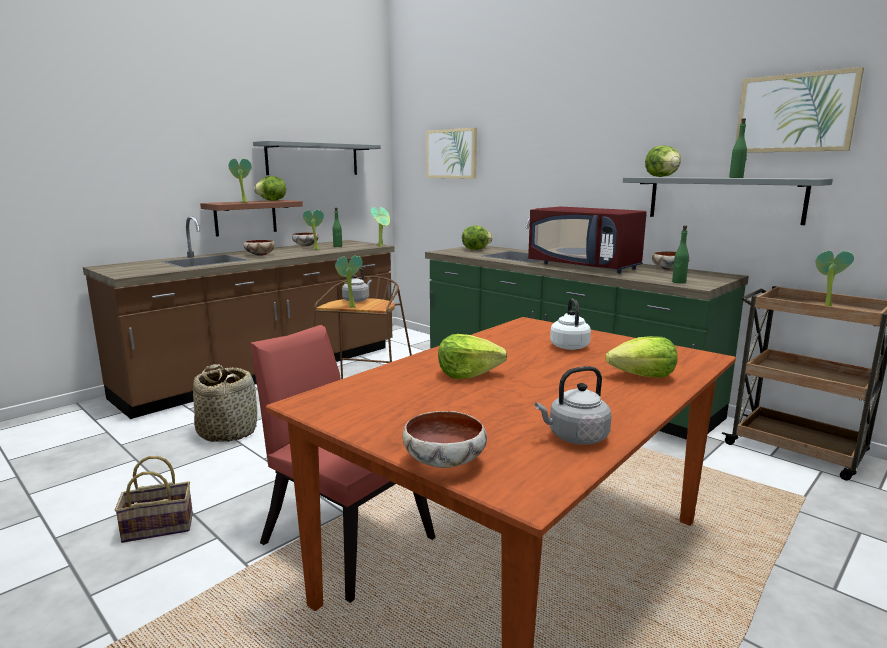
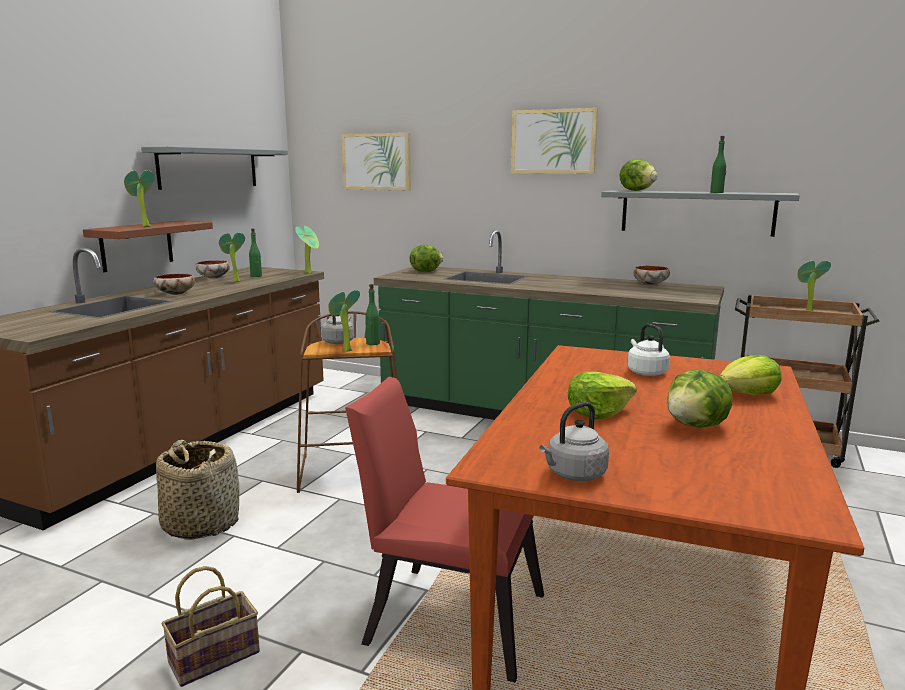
camera: 20 degrees left, 0 degrees up
lettuce [254,176,286,201] -> lettuce moved to [667,369,733,427]
bowl [402,411,487,468] -> none
red microwave [528,207,647,273] -> none
grey kettle [535,366,612,445] -> grey kettle moved to [539,402,609,481]
green bottle [672,225,689,284] -> green bottle moved to [365,284,380,345]
picture [735,67,864,153] -> picture moved to [511,108,598,174]

